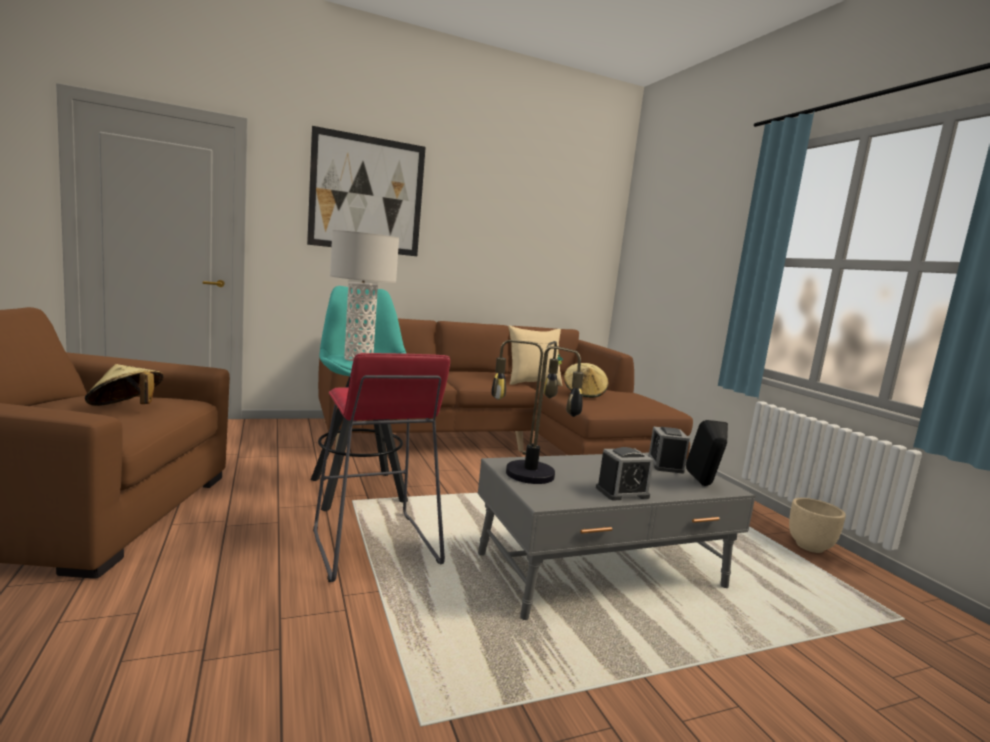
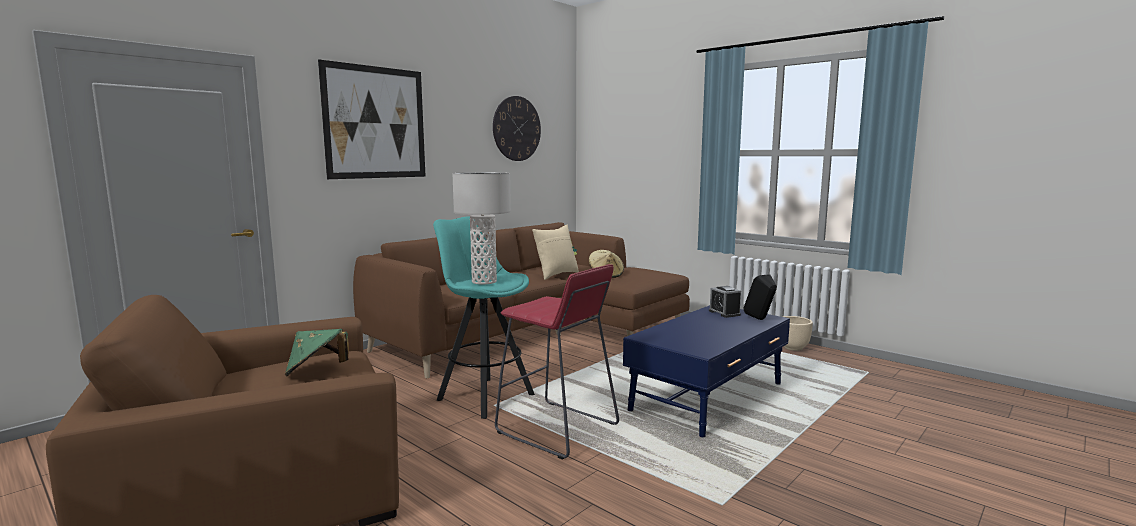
camera: 25 degrees left, 0 degrees up
beige hat [85,364,163,406] -> green hat [285,329,349,376]
grey coffee table [478,453,755,620] -> blue coffee table [623,305,790,437]
table lamp [491,340,583,484] -> none
alarm clock [596,447,654,501] -> none
none -> wall clock [493,96,541,161]

